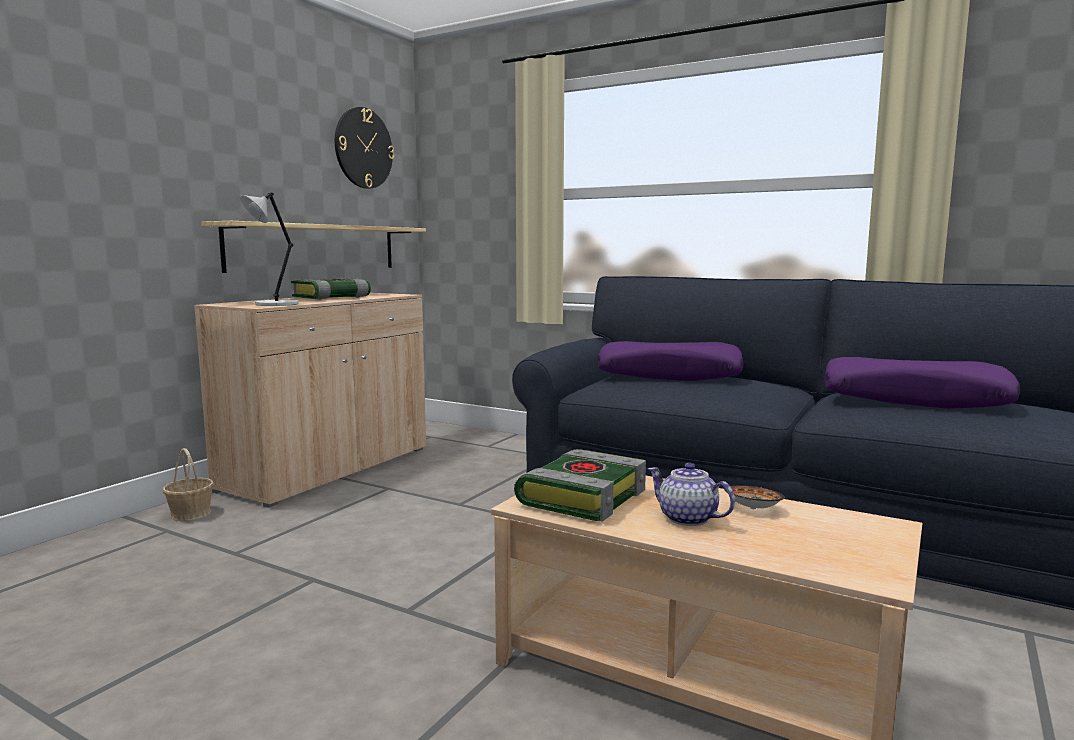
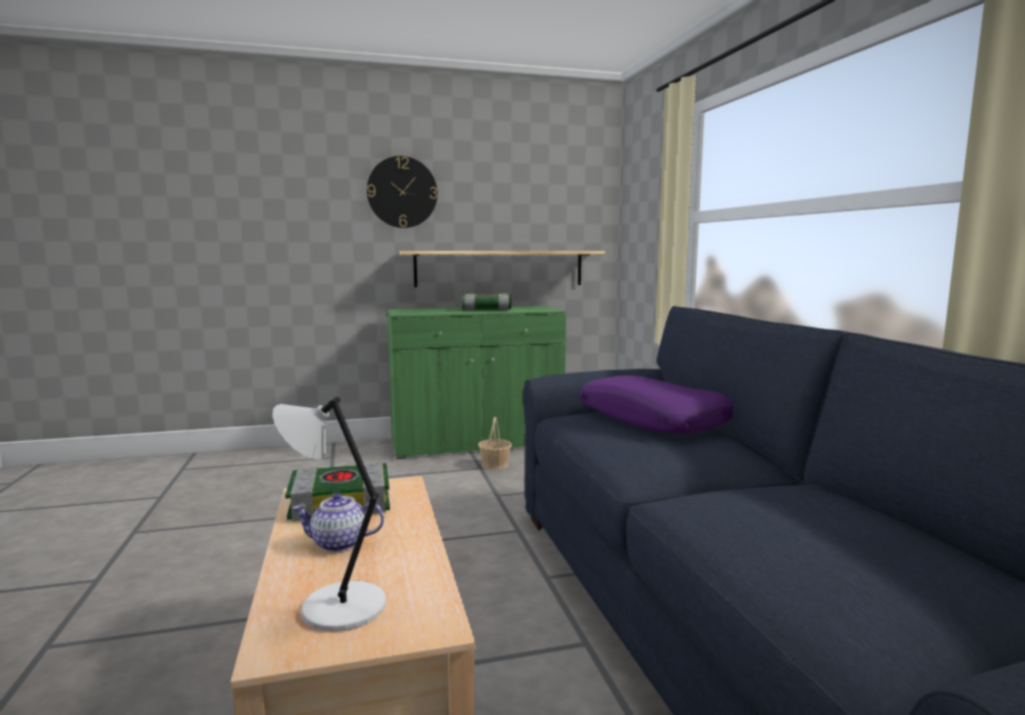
camera: 45 degrees right, 0 degrees up
basket [163,448,214,521] -> basket moved to [478,417,512,470]
beige cabinet [194,293,426,508] -> green cabinet [387,306,566,459]
grey table lamp [240,192,299,306] -> grey table lamp moved to [272,397,386,632]
wall clock [335,107,394,189] -> wall clock moved to [367,156,437,228]
teapot [647,463,735,526] -> teapot turned 90 degrees counterclockwise [292,493,384,552]
bowl [724,485,785,509] -> none
purple pillow [825,357,1020,409] -> none

